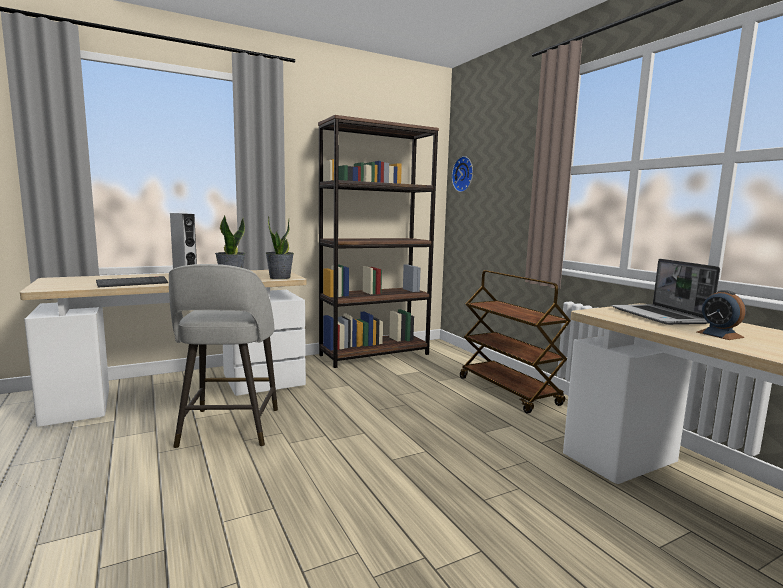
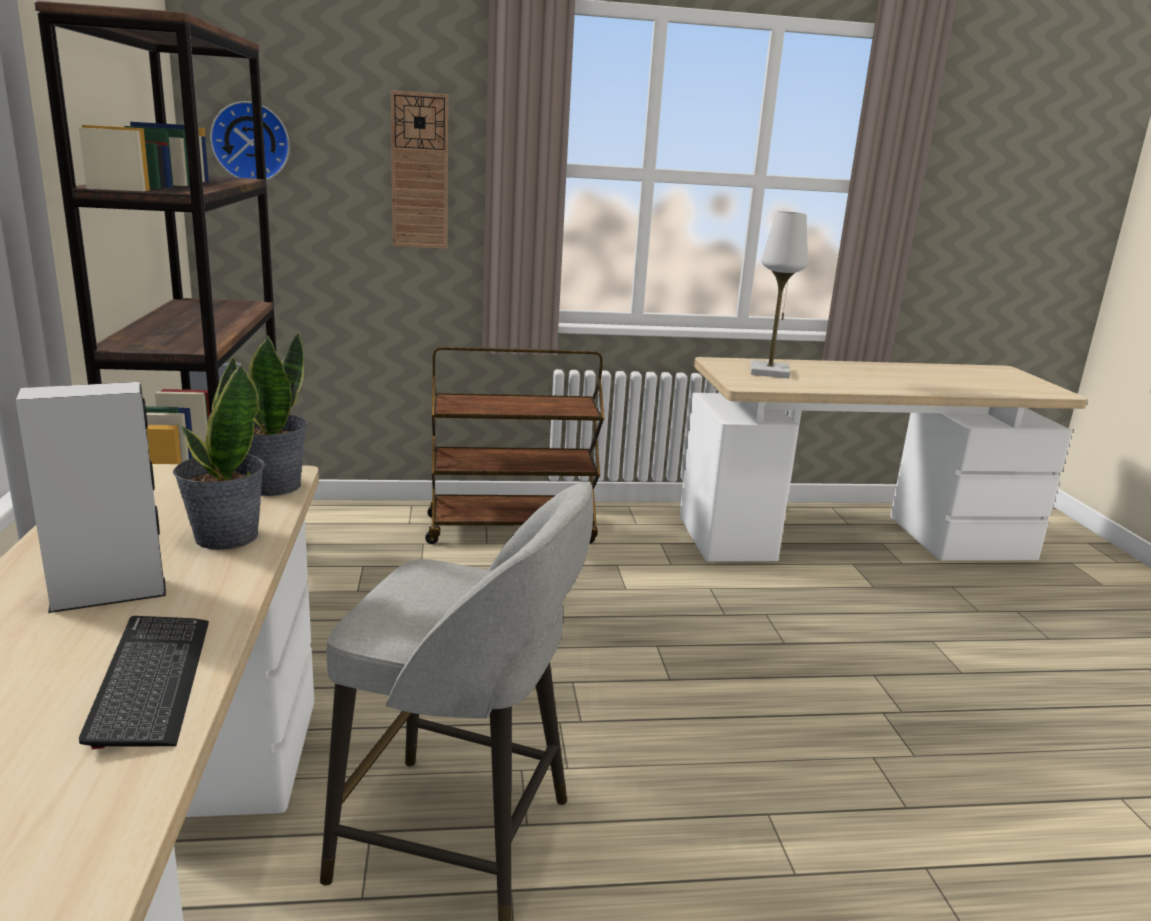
camera: 70 degrees left, 10 degrees up
laptop [611,259,720,325] -> white table lamp [750,211,808,378]
alarm clock [697,290,746,340] -> none
none -> wall clock [391,90,448,249]

